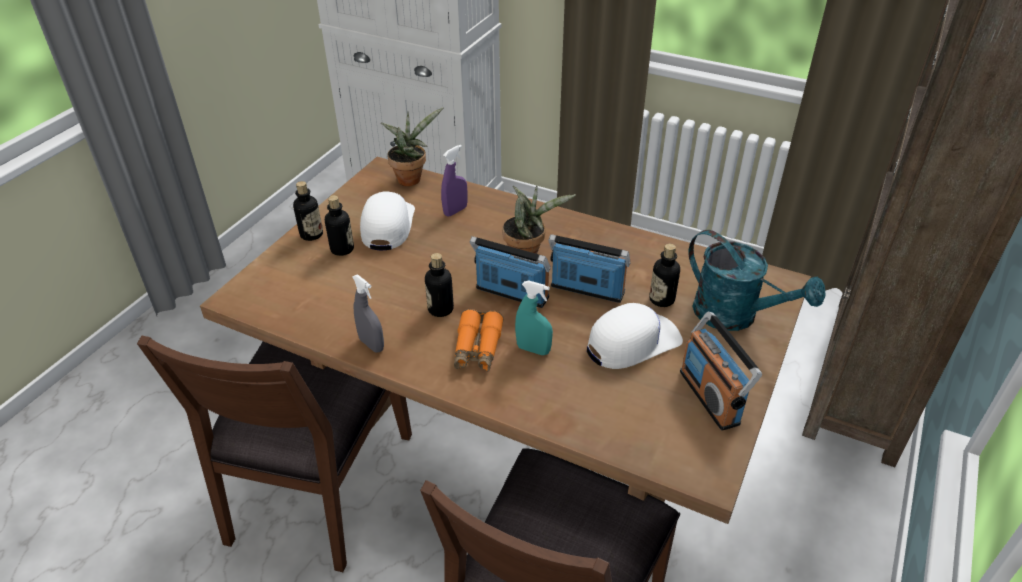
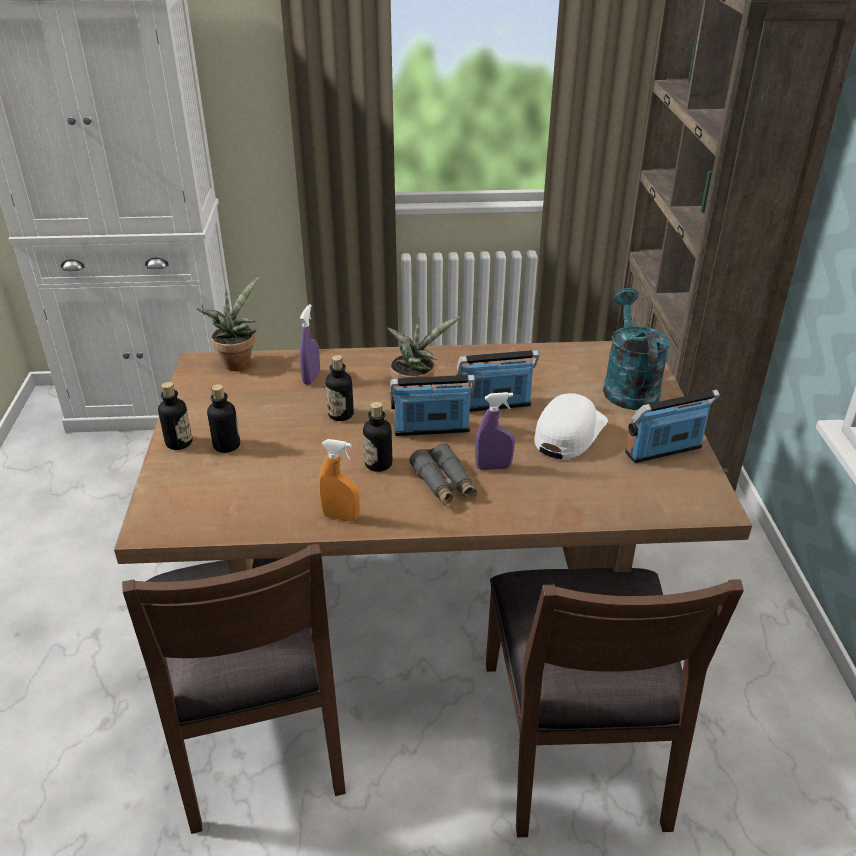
camera: 30 degrees left, 5 degrees down
grey spray bottle [352,275,384,352] -> orange spray bottle [319,439,360,522]
white cap [360,192,415,250] -> none
orange binoculars [454,309,504,371] -> grey binoculars [409,444,477,506]
turquoise spray bottle [515,281,553,355] -> purple spray bottle [475,392,515,470]
bottle [649,244,680,307] -> bottle moved to [326,355,354,421]
radio [680,312,762,431] -> radio turned 120 degrees clockwise [625,390,720,463]
turquoise watering can [688,230,825,331] -> turquoise watering can turned 105 degrees counterclockwise [603,288,670,410]

